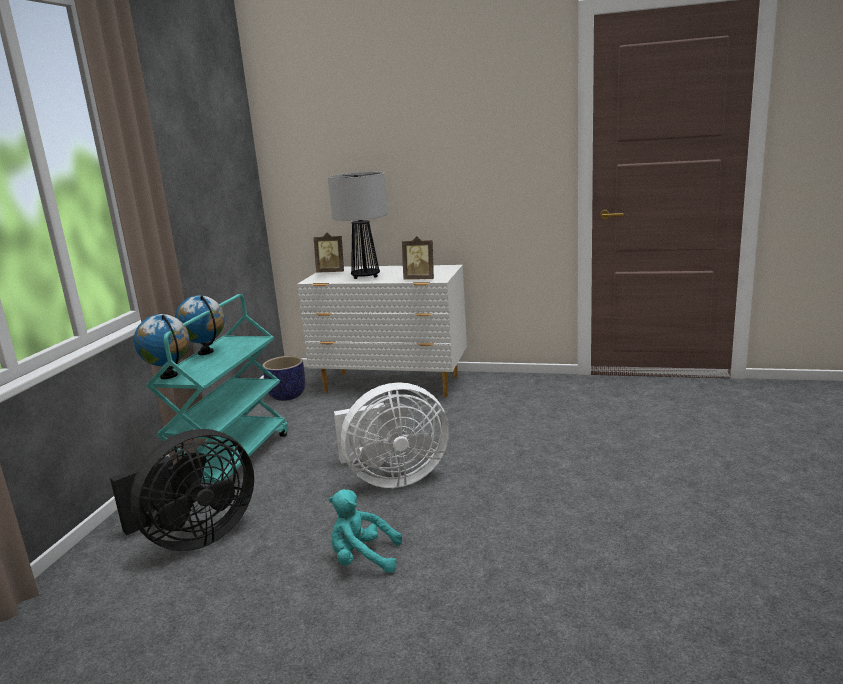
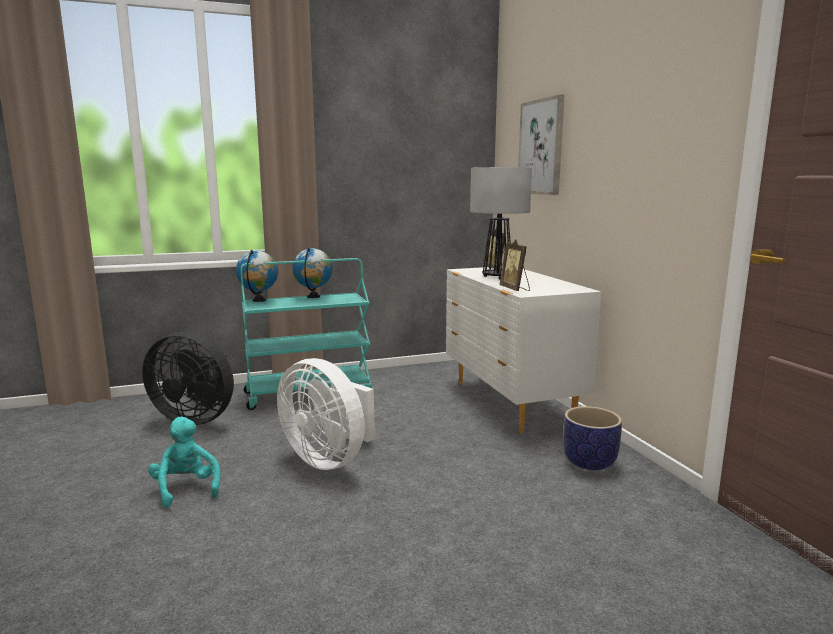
camera: 55 degrees right, 5 degrees down
planter [262,356,305,401] -> planter moved to [563,406,622,470]
none -> picture [518,94,565,195]

